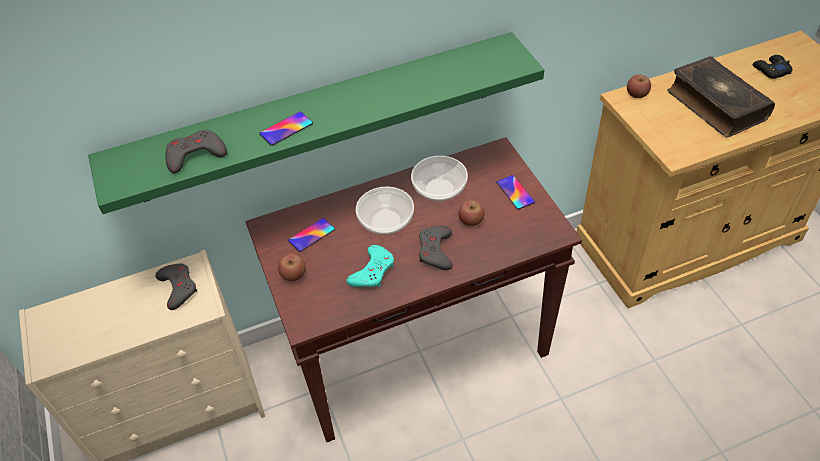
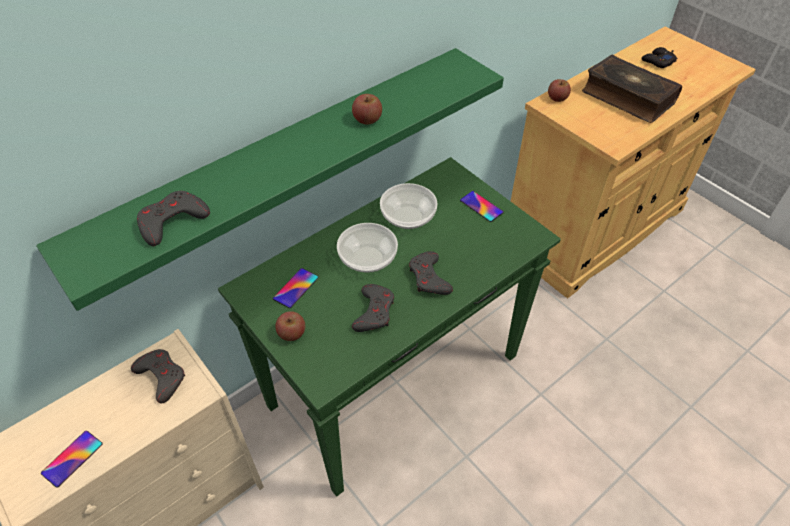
camera: 20 degrees left, 0 degrees up
brown console table [245,137,582,442] -> green console table [218,157,561,497]
phone [259,111,313,146] -> phone moved to [41,431,102,488]
turquoise game controller [346,245,394,287] -> grey game controller [352,284,394,332]
apple [458,200,484,226] -> apple moved to [352,94,382,124]

